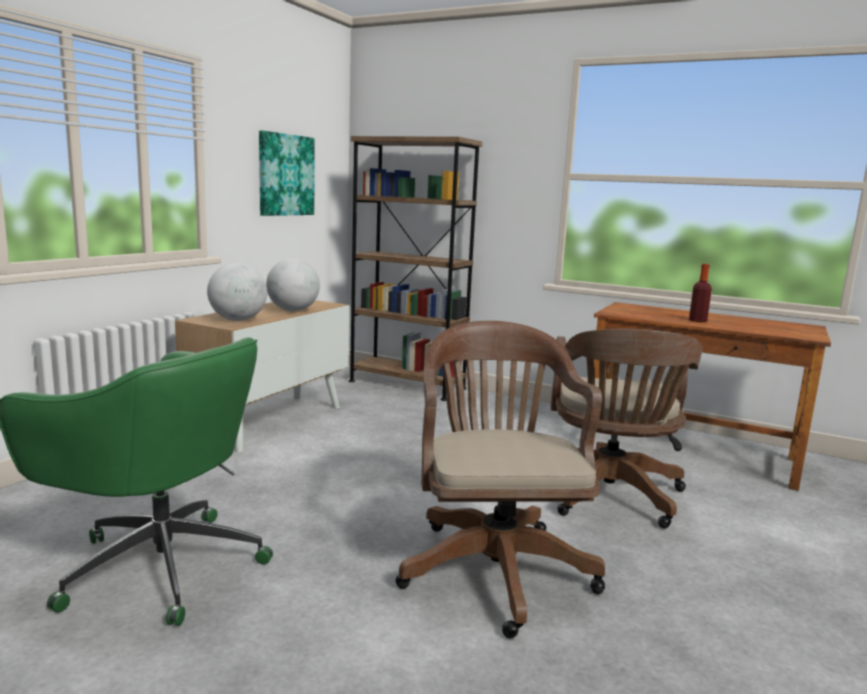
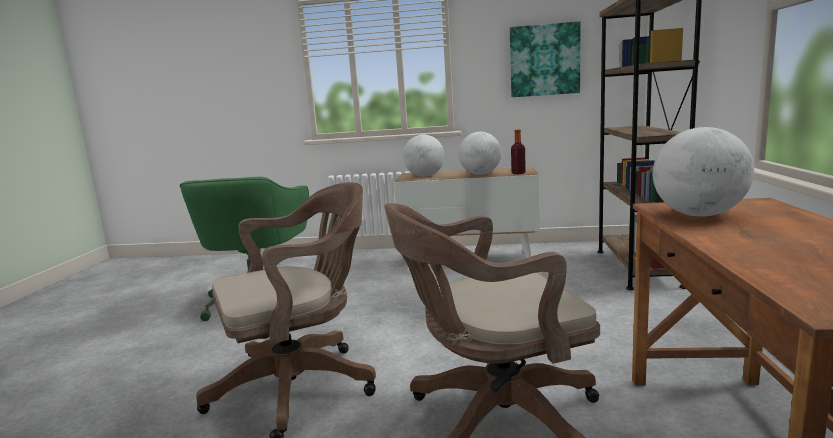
camera: 70 degrees right, 0 degrees up
bottle [689,264,712,322] -> bottle moved to [511,130,526,175]
none -> globe [653,127,754,217]

